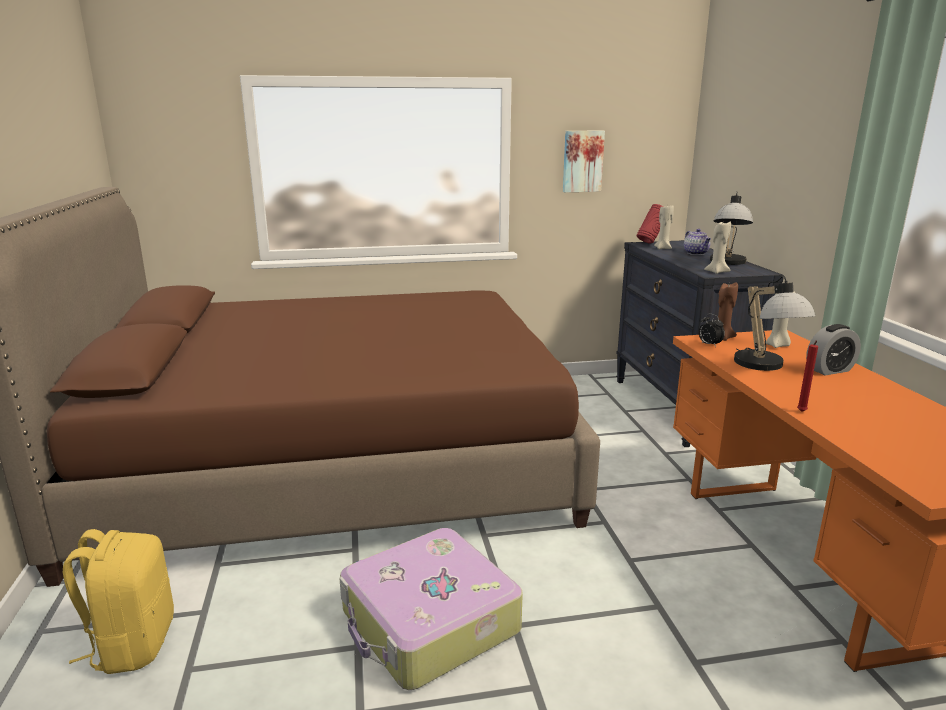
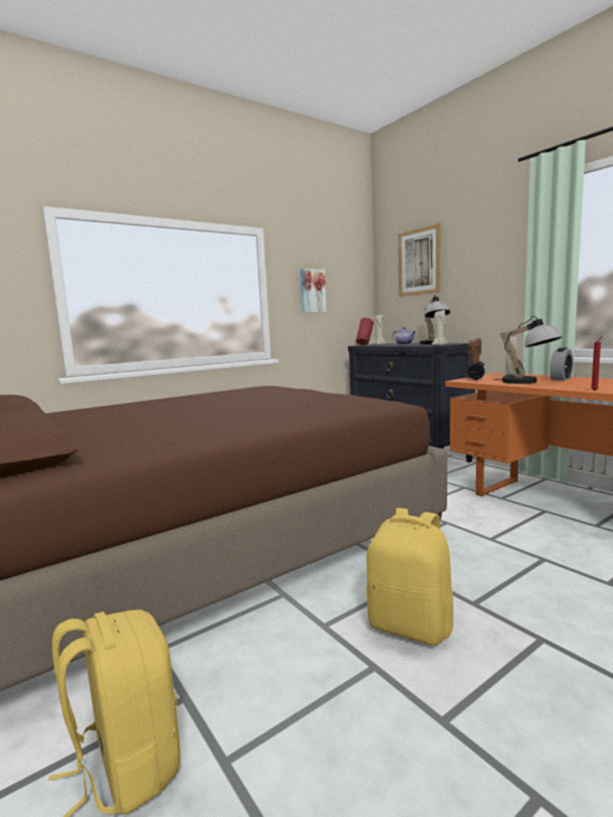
camera: 25 degrees left, 10 degrees down
suitcase [339,528,523,690] -> yellow backpack [366,508,454,645]
none -> picture [398,223,441,297]

